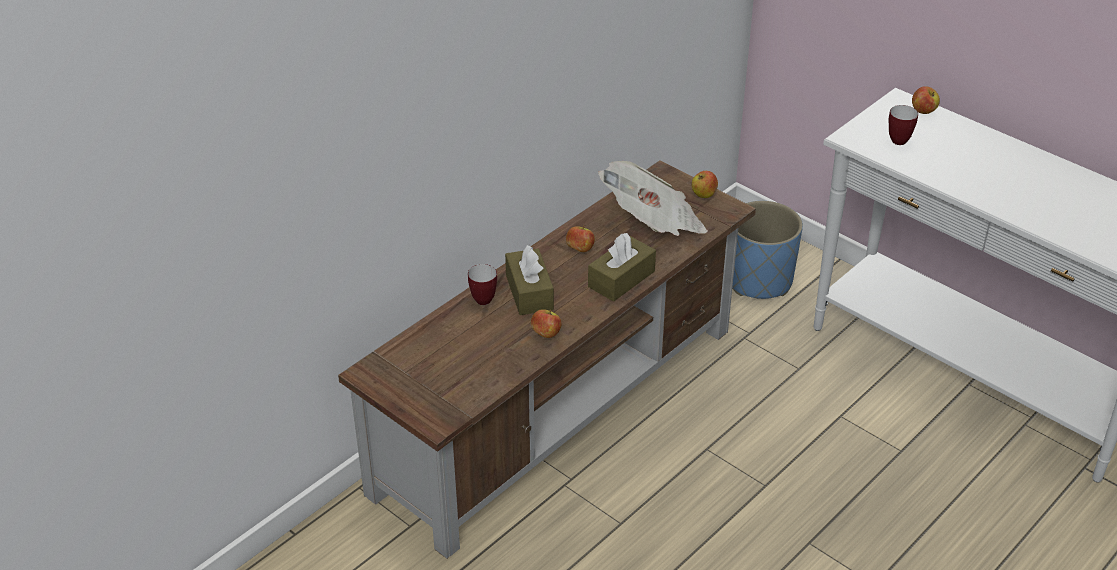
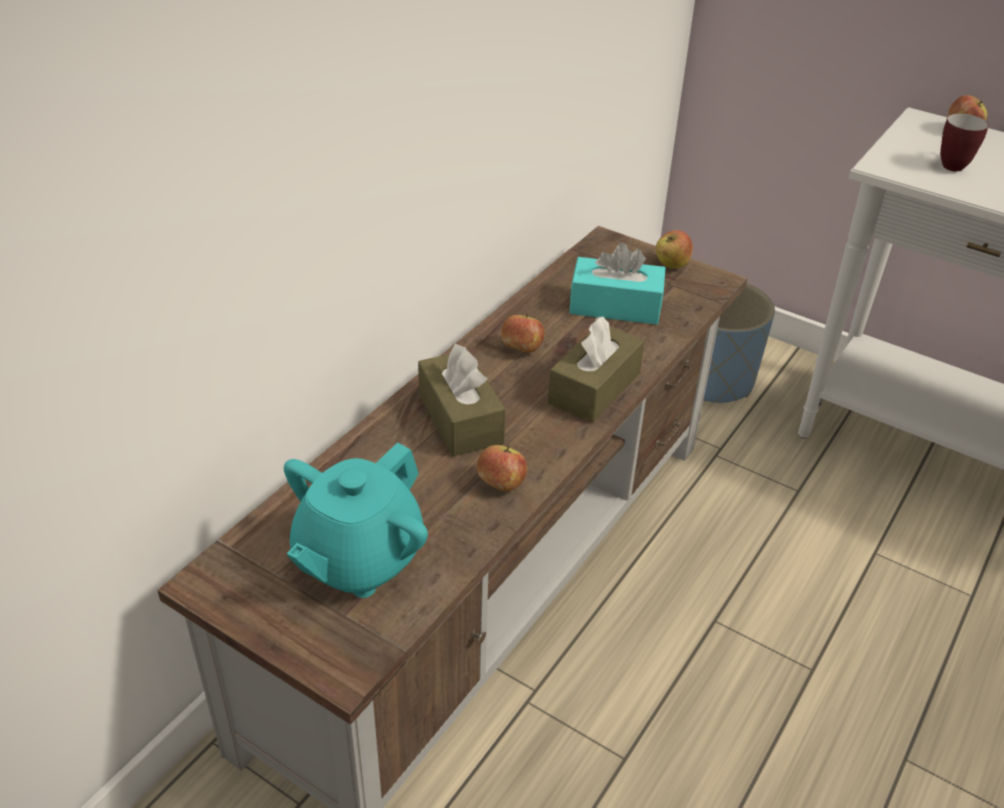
camera: 10 degrees left, 0 degrees up
mug [468,264,497,305] -> none
newspaper [598,161,708,236] -> turquoise tissue box [569,243,665,325]
none -> turquoise teapot [284,442,428,598]

